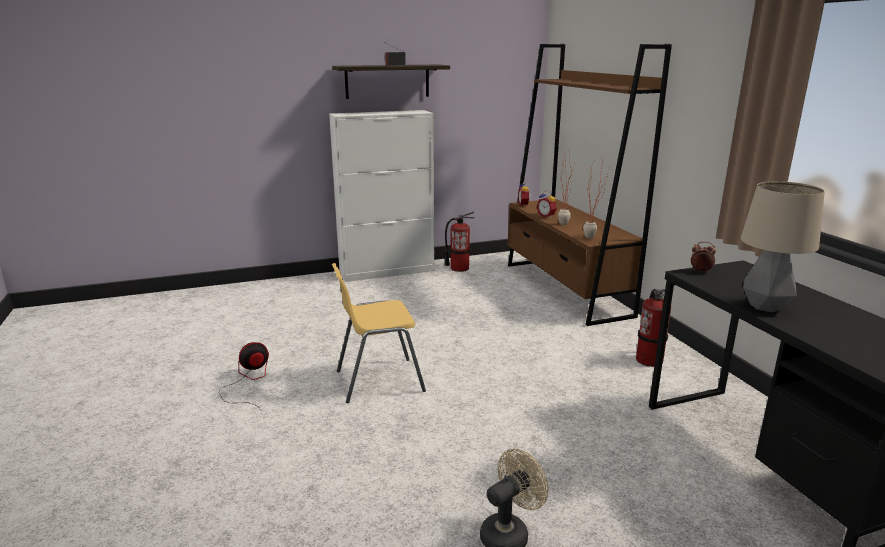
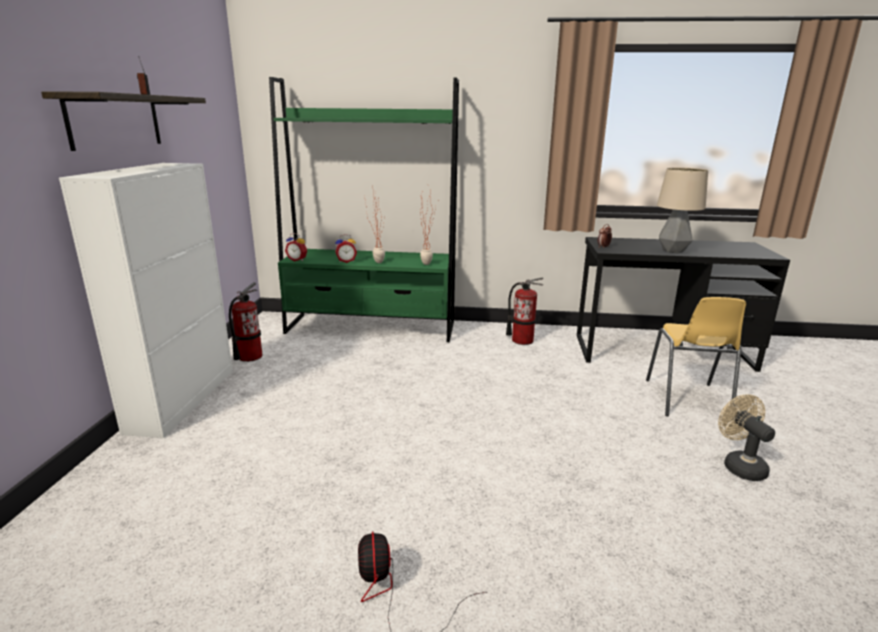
camera: 65 degrees left, 0 degrees up
yellow chair [332,263,426,403] -> yellow chair moved to [646,297,746,420]
brown bookcase [508,44,672,326] -> green bookcase [269,77,459,342]

